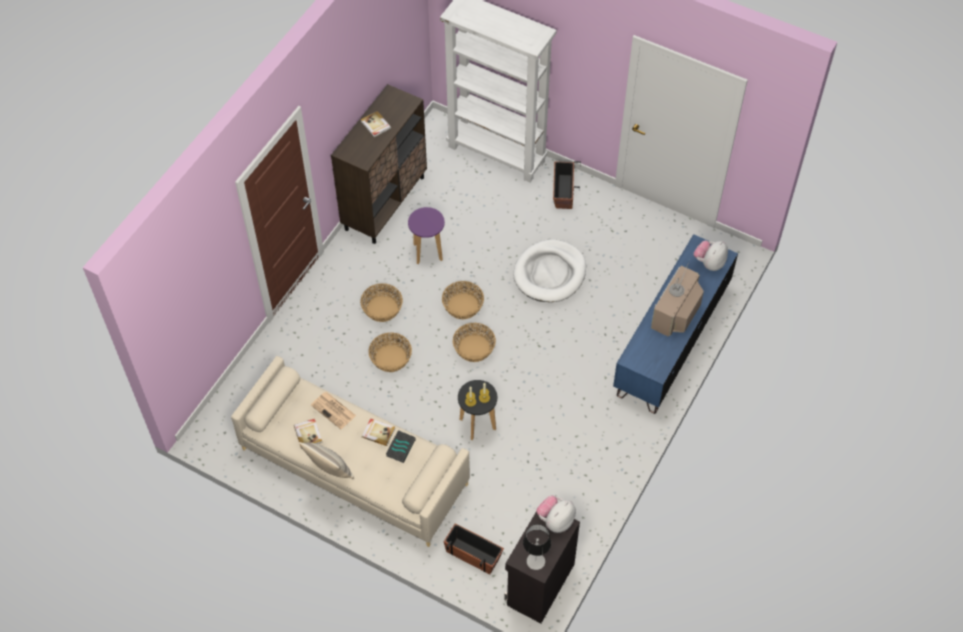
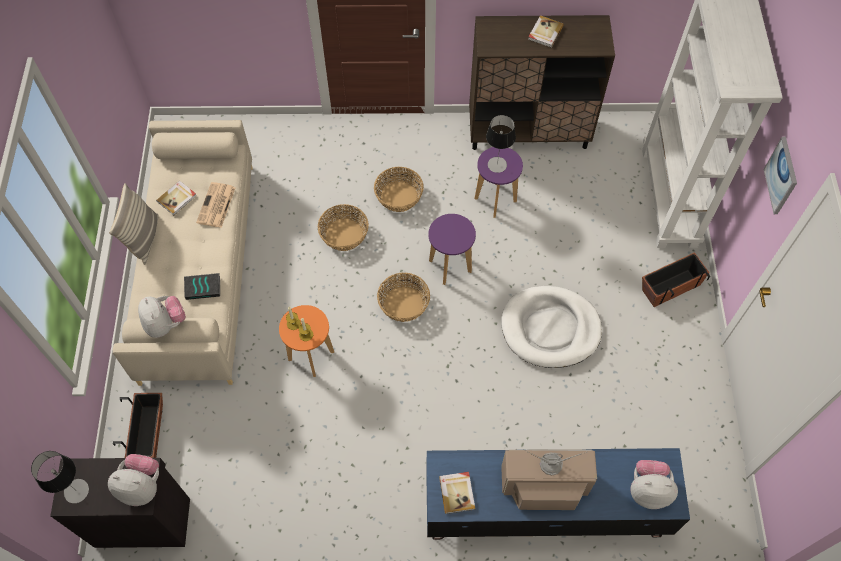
camera: 60 degrees right, 5 degrees up
book [362,418,395,446] -> book moved to [439,472,475,514]
basket [442,281,484,320] -> purple stool [428,214,476,285]
black stool [458,380,497,440] -> orange stool [279,305,334,377]
none -> plush toy [138,296,186,338]
none -> table lamp [486,115,516,173]
none -> picture [764,137,797,214]

